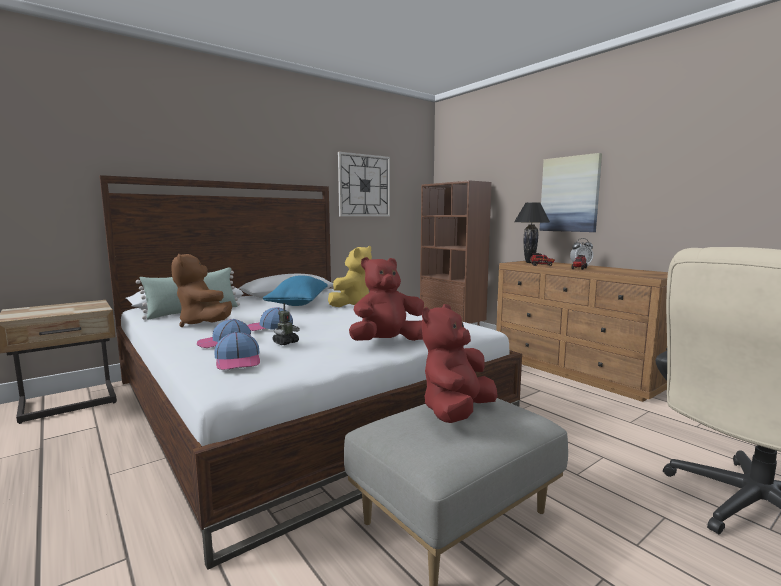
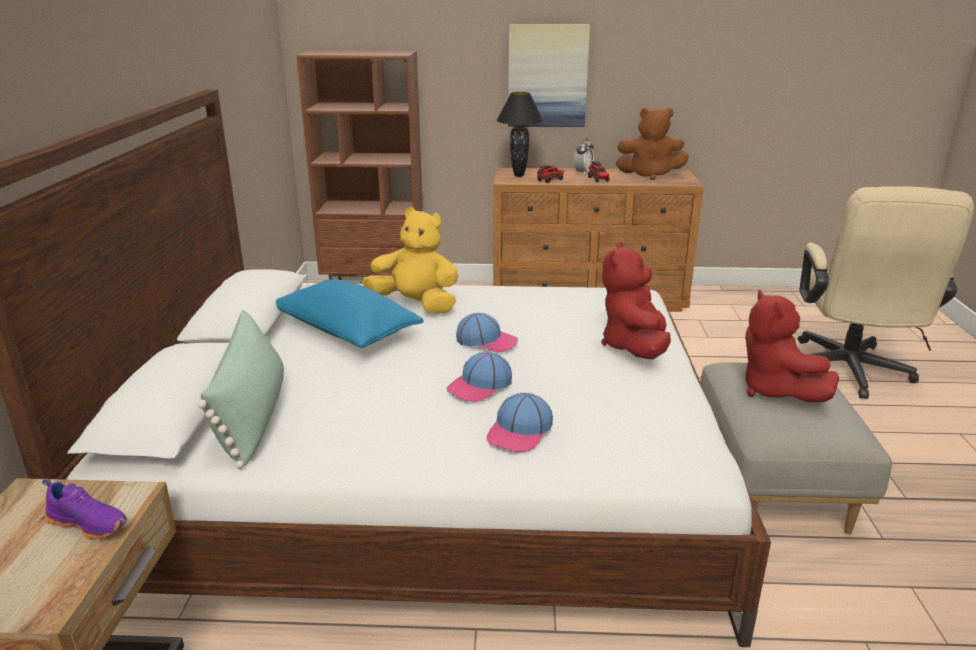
camera: 50 degrees left, 15 degrees up
brown plush toy [171,254,232,327] -> brown plush toy moved to [616,107,689,180]
cap [214,331,260,370] -> cap moved to [456,313,518,352]
toy robot [272,303,300,345] -> none
yellow plush toy [328,246,372,307] -> yellow plush toy turned 45 degrees counterclockwise [362,207,458,314]
wall clock [338,152,390,217] -> none
none -> purple shoe [42,478,127,539]

